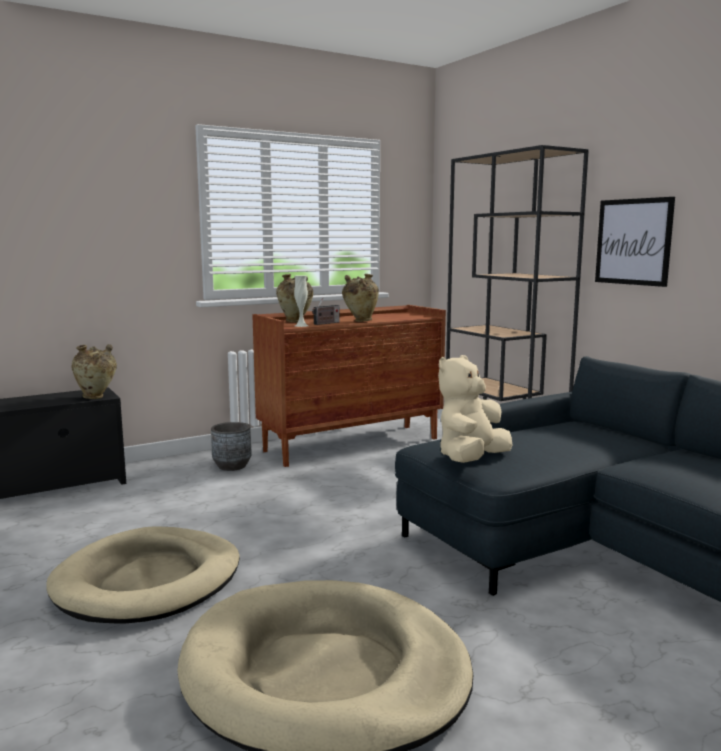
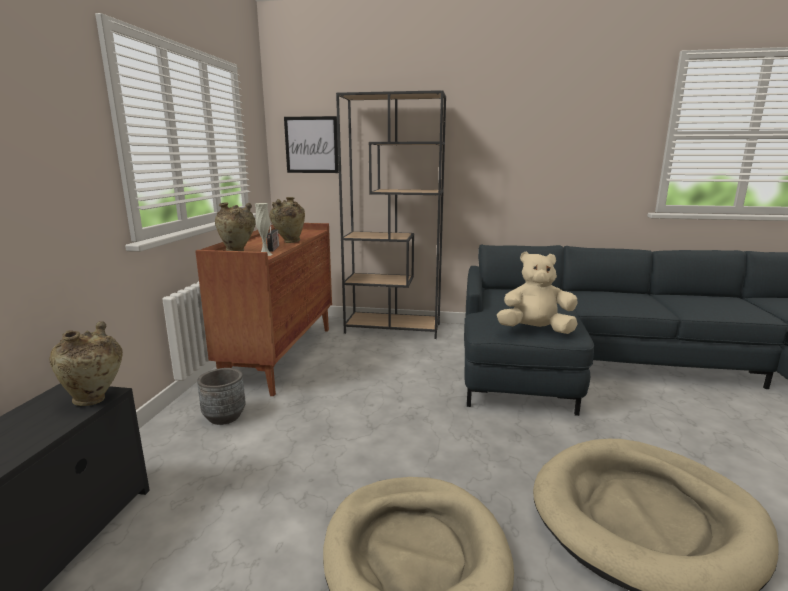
camera: 50 degrees left, 5 degrees up
beige plush toy [438,355,512,463] -> beige plush toy turned 105 degrees clockwise [497,251,577,334]
picture [595,197,675,287] -> picture moved to [284,116,339,173]

